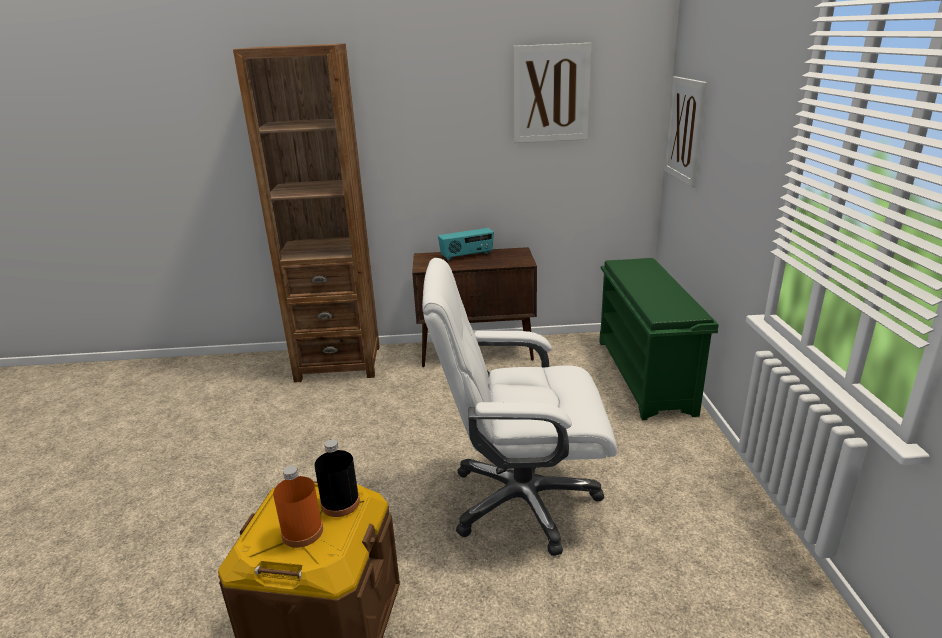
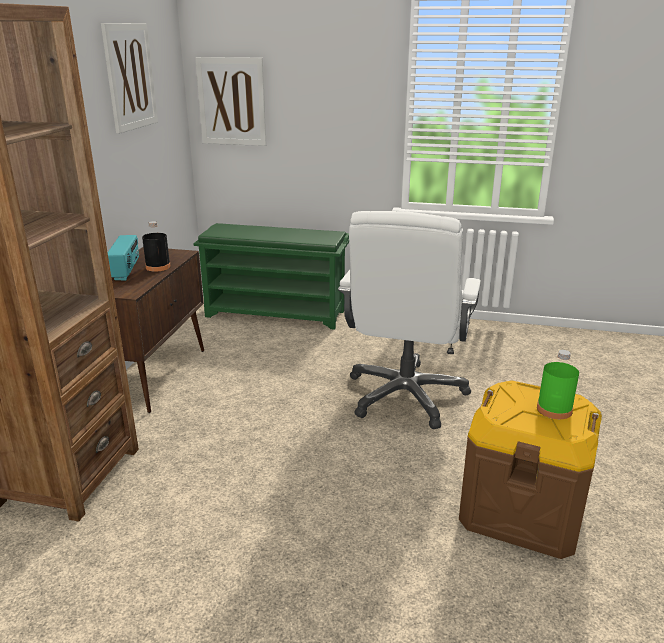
camera: 75 degrees left, 0 degrees up
orange bottle [273,466,323,548] -> green bottle [537,350,579,419]
black bottle [315,439,360,517] -> black bottle moved to [142,221,171,272]

